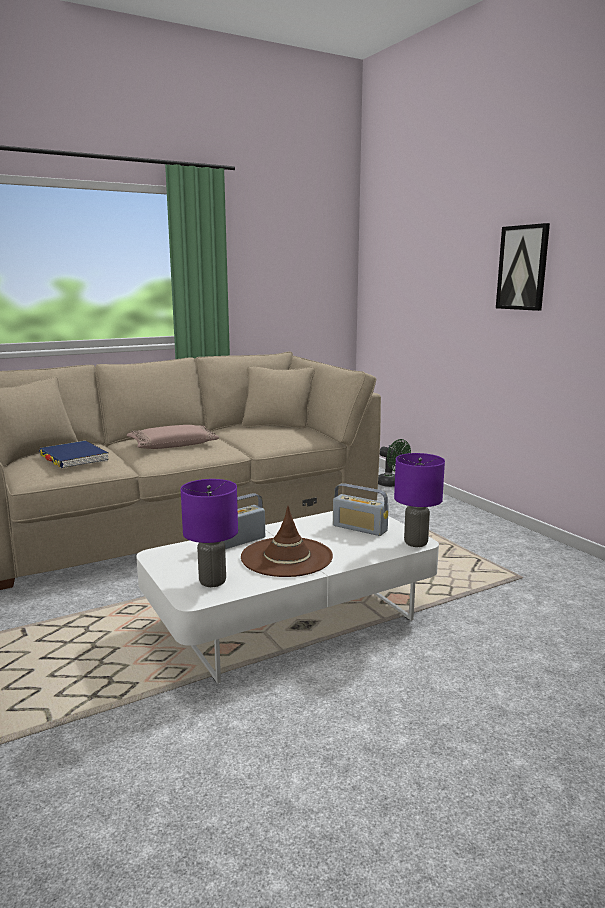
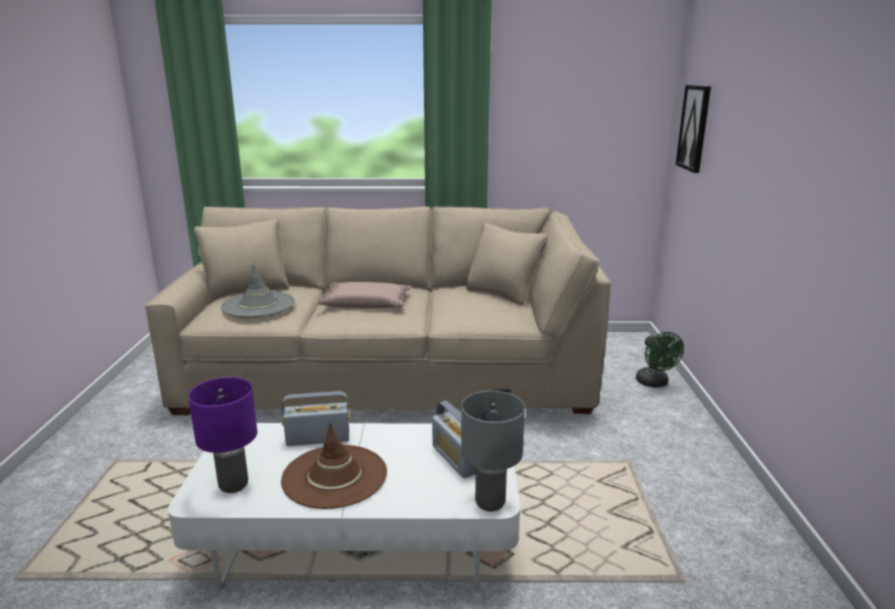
camera: 30 degrees right, 5 degrees up
blue book [39,441,109,468] -> grey hat [221,264,295,317]
purple table lamp [394,453,445,547] -> grey table lamp [461,390,525,512]
picture [496,223,550,311] -> picture moved to [676,85,711,173]

